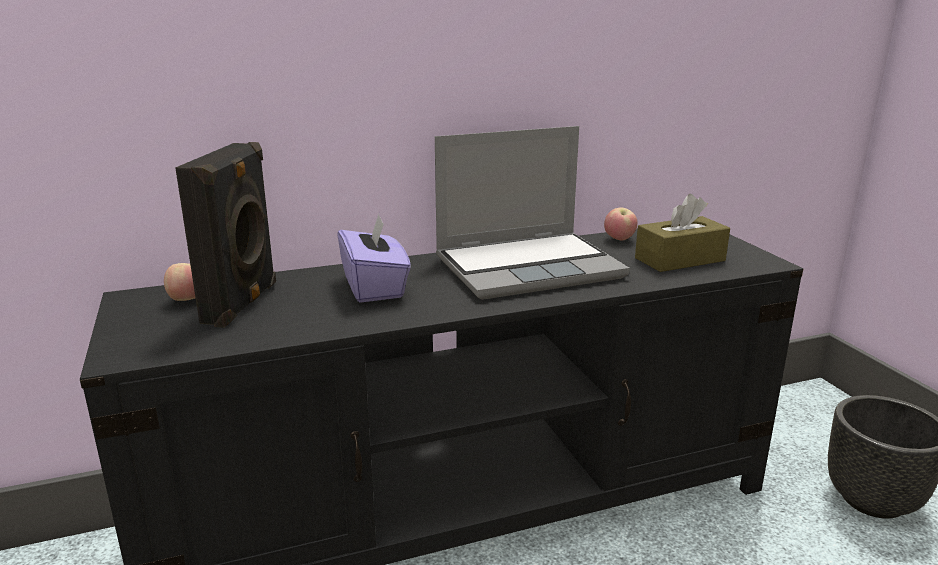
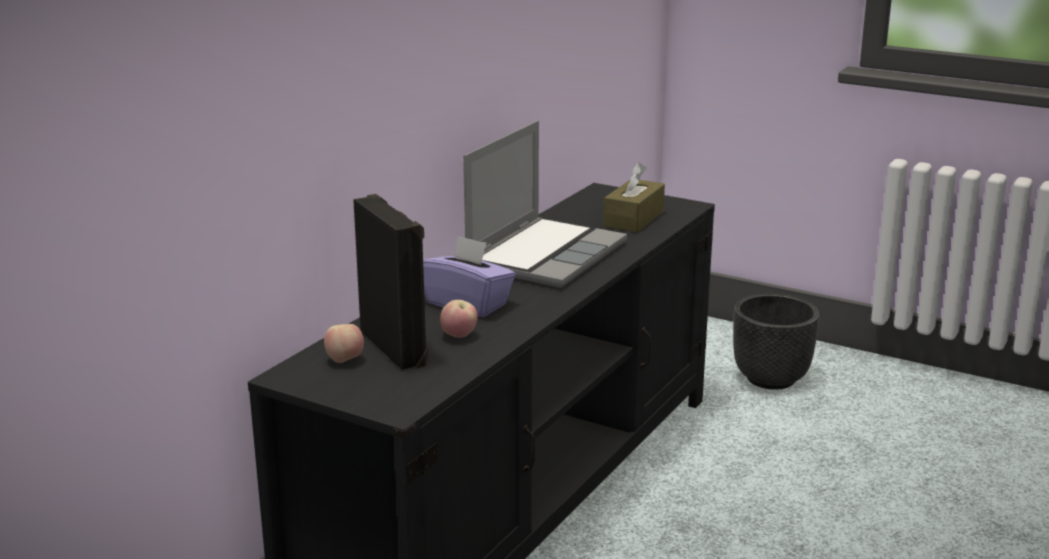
camera: 40 degrees left, 0 degrees up
apple [604,208,637,241] -> apple moved to [440,300,478,338]

